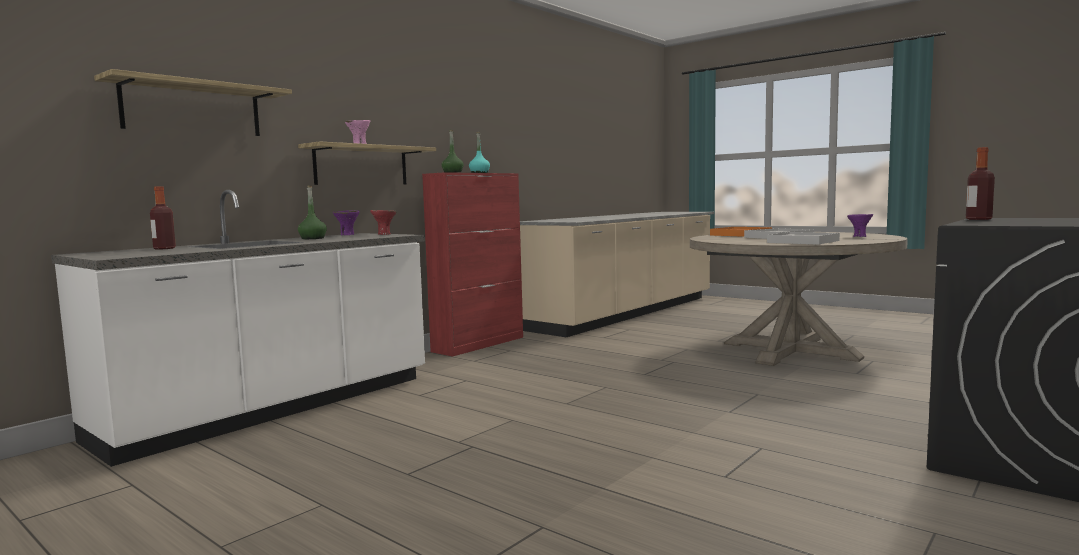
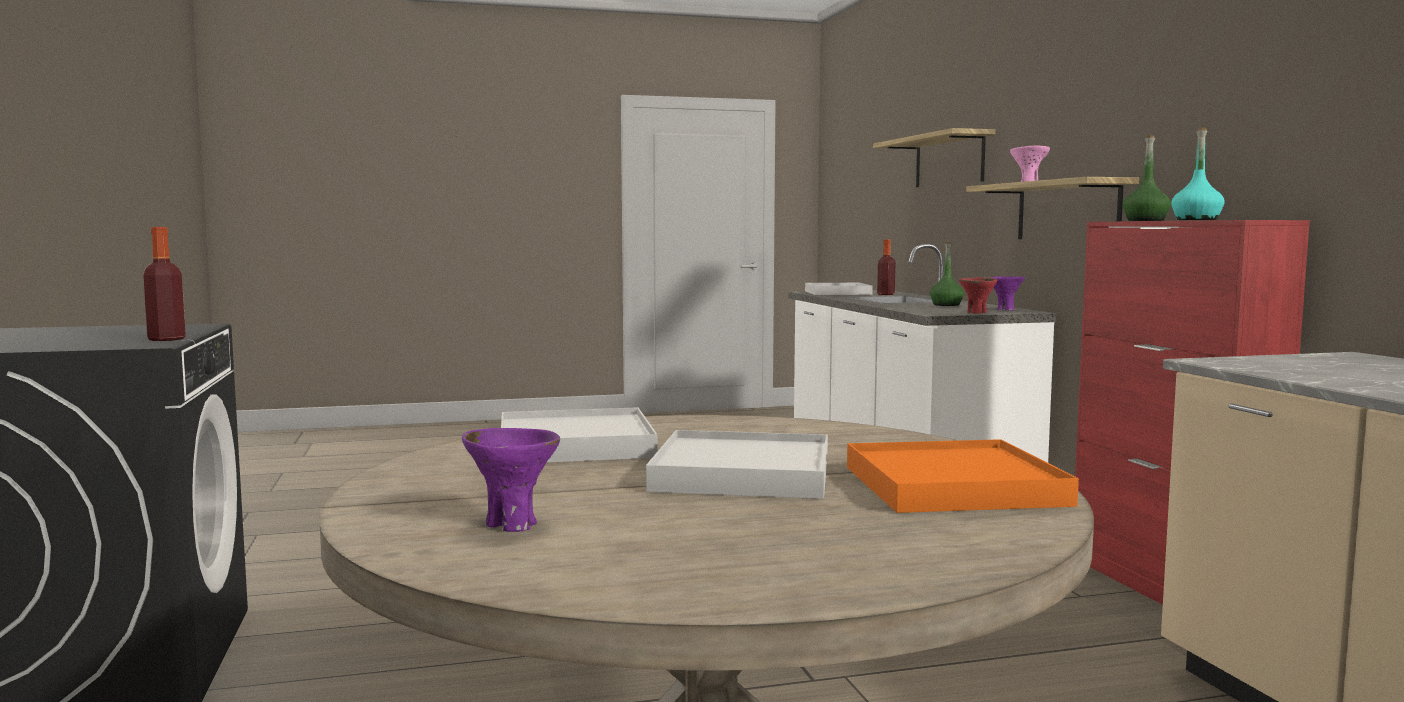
camera: 125 degrees right, 0 degrees up
none -> white tray [805,283,873,295]

